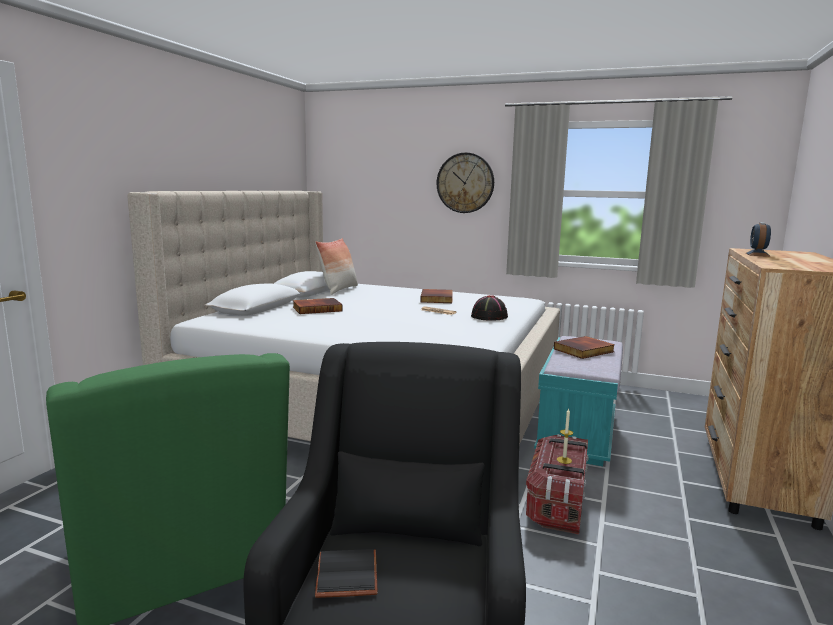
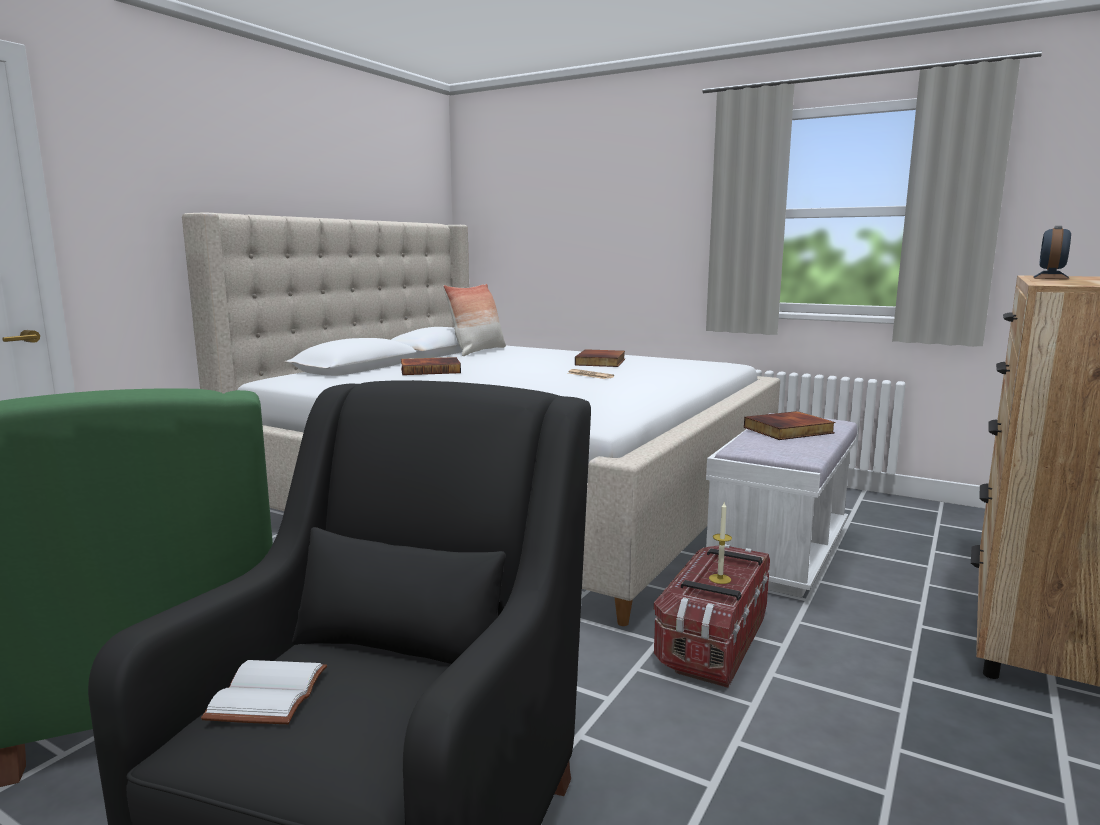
camera: 10 degrees right, 0 degrees up
black book [315,549,378,598] -> white book [201,660,327,724]
wall clock [437,152,494,213] -> none
black hat [471,295,508,321] -> none
turquoise bench [534,336,623,466] -> white bench [706,413,857,598]

